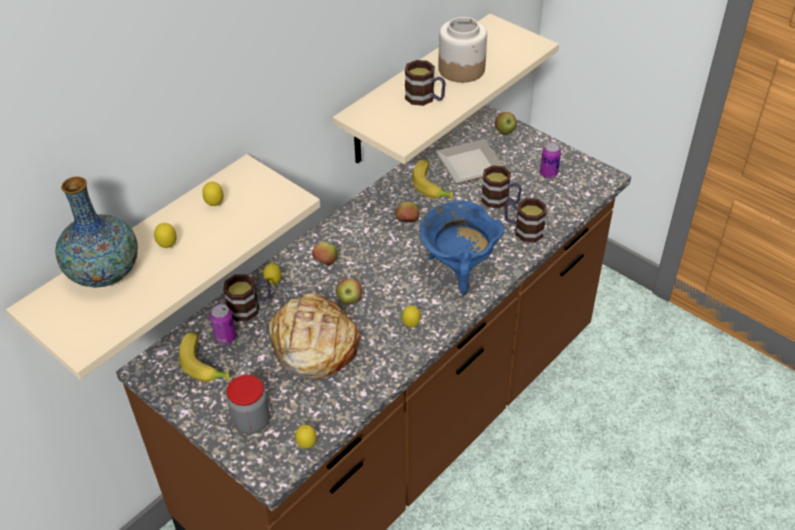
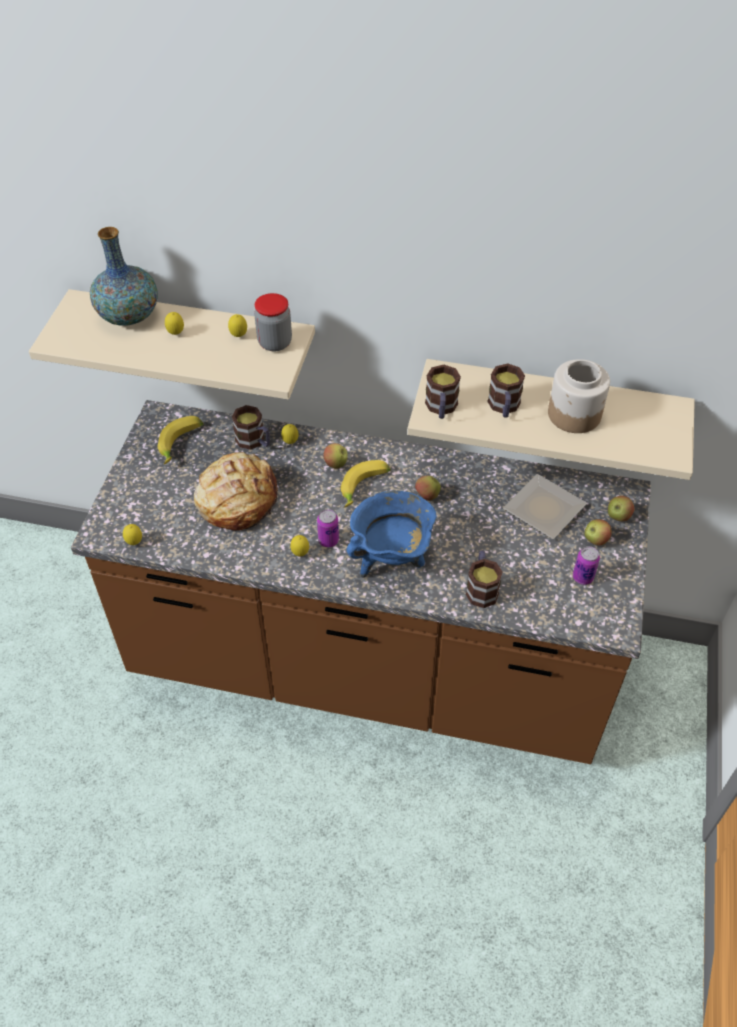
camera: 60 degrees right, 5 degrees up
can [210,304,236,344] -> can moved to [317,509,339,547]
jar [227,375,270,434] -> jar moved to [254,293,292,351]
apple [336,278,362,305] -> apple moved to [584,519,612,546]
banana [412,160,453,200] -> banana moved to [341,460,391,508]
mug [481,165,522,208] -> mug moved to [425,365,461,419]

